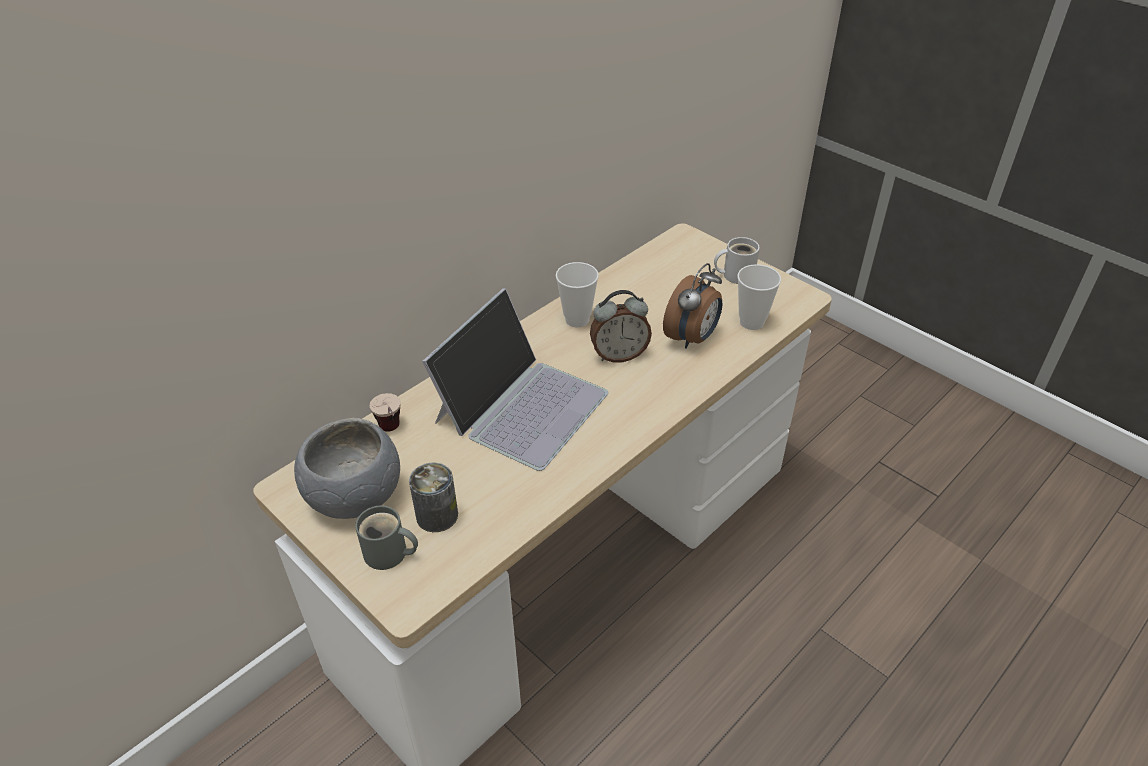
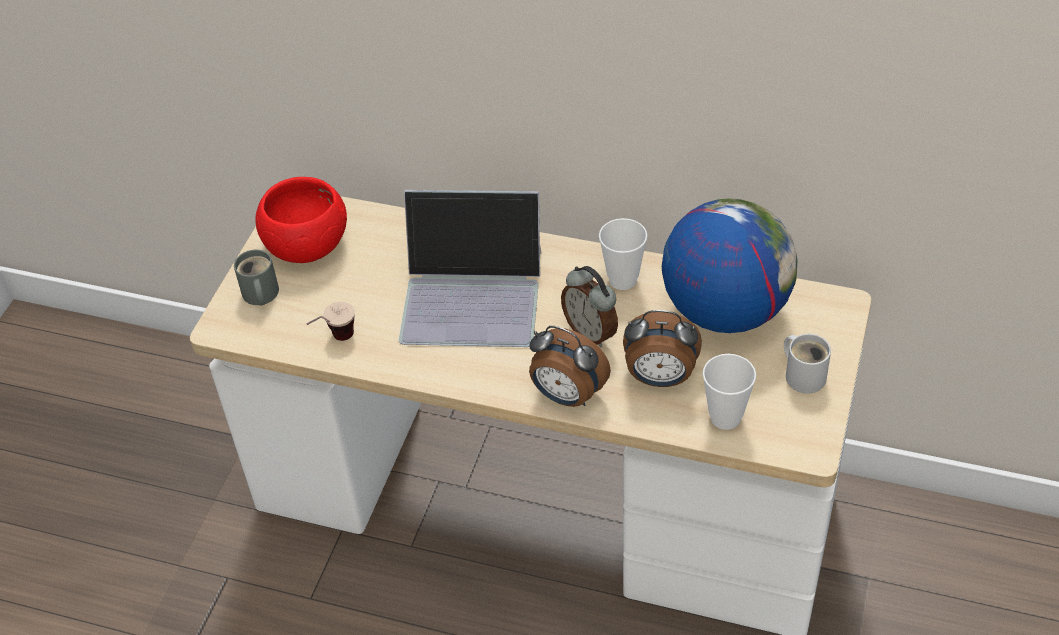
camera: 65 degrees right, 5 degrees up
grey bowl [294,418,400,519] -> red bowl [255,177,347,263]
cup [370,393,401,432] -> cup moved to [307,302,355,341]
can [409,463,458,532] -> none
none -> alarm clock [529,326,611,407]
none -> globe [662,198,797,333]

